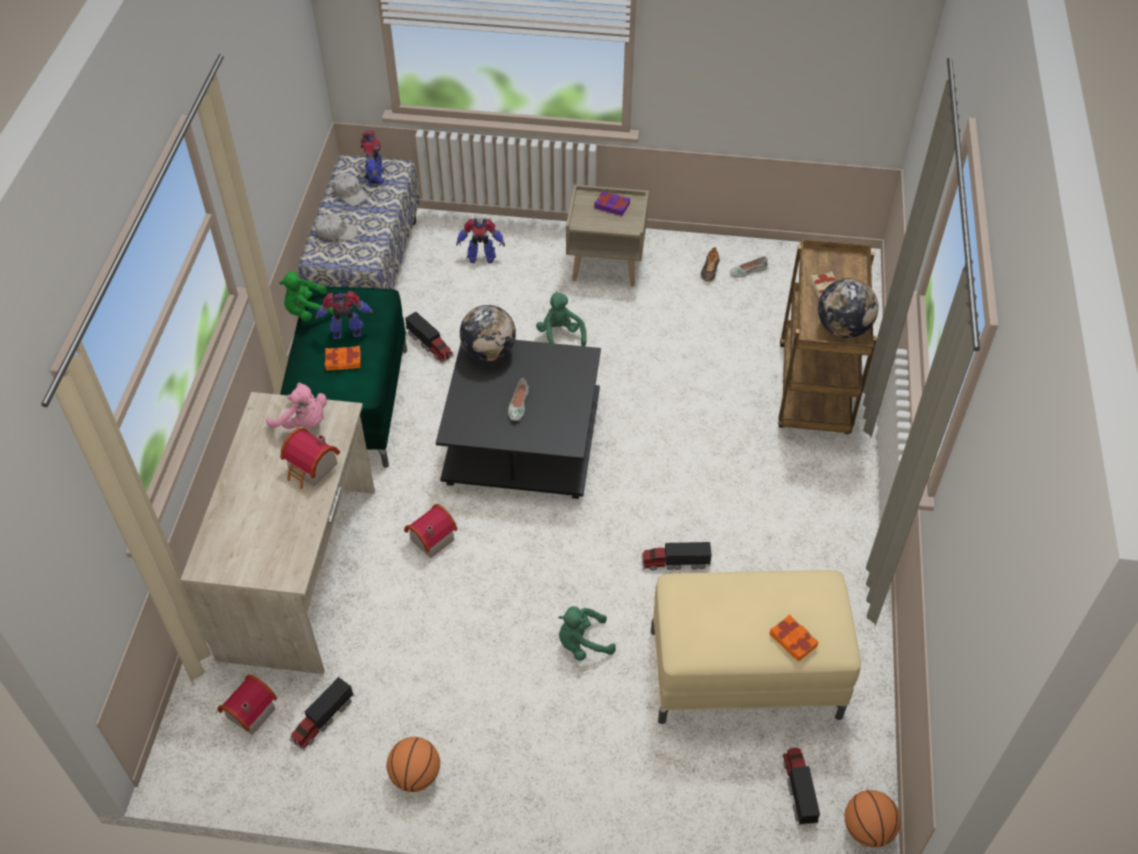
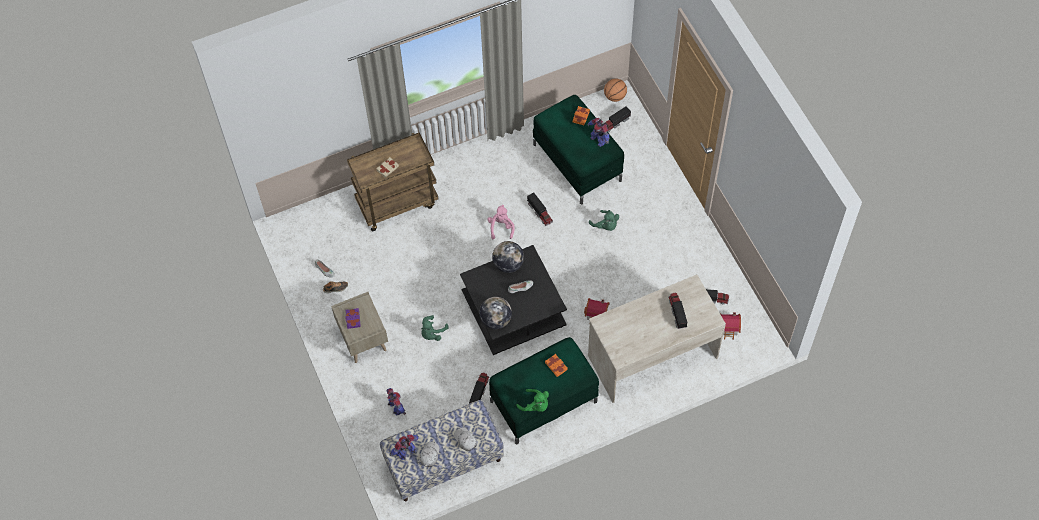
camera: 120 degrees left, 10 degrees up
pink plush toy [266,383,327,429] -> pink plush toy moved to [487,205,514,239]
toy house [280,428,340,489] -> none
toy robot [316,291,373,339] -> toy robot moved to [587,118,609,147]
basketball [387,737,440,792] -> none
beige ottoman [651,570,861,724] -> green ottoman [533,95,624,205]
globe [818,278,879,338] -> globe moved to [492,241,524,273]
none -> toy truck [668,293,687,329]

